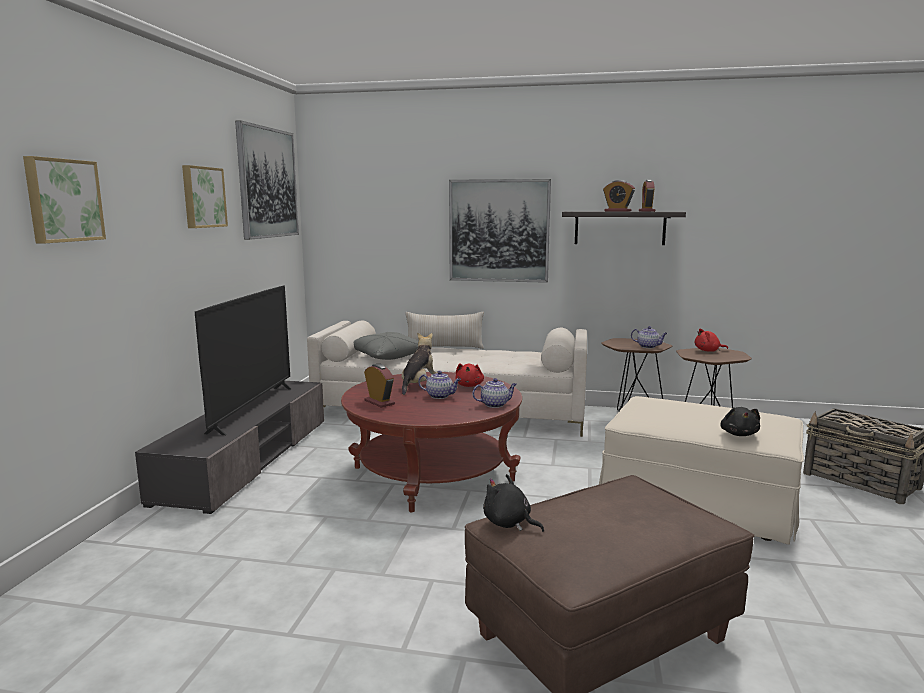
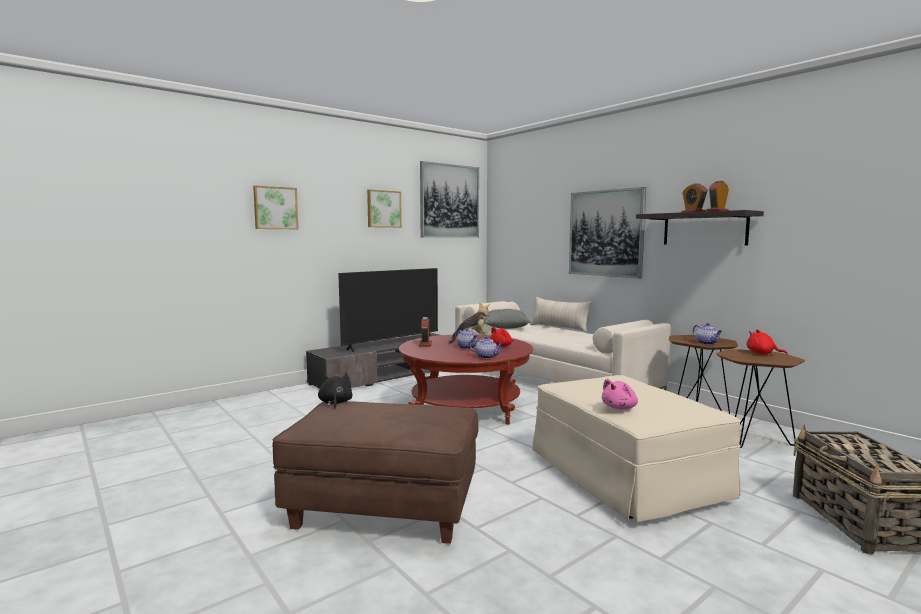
camera: 40 degrees right, 5 degrees down
black plush toy [720,407,760,436] -> pink plush toy [602,379,638,409]

